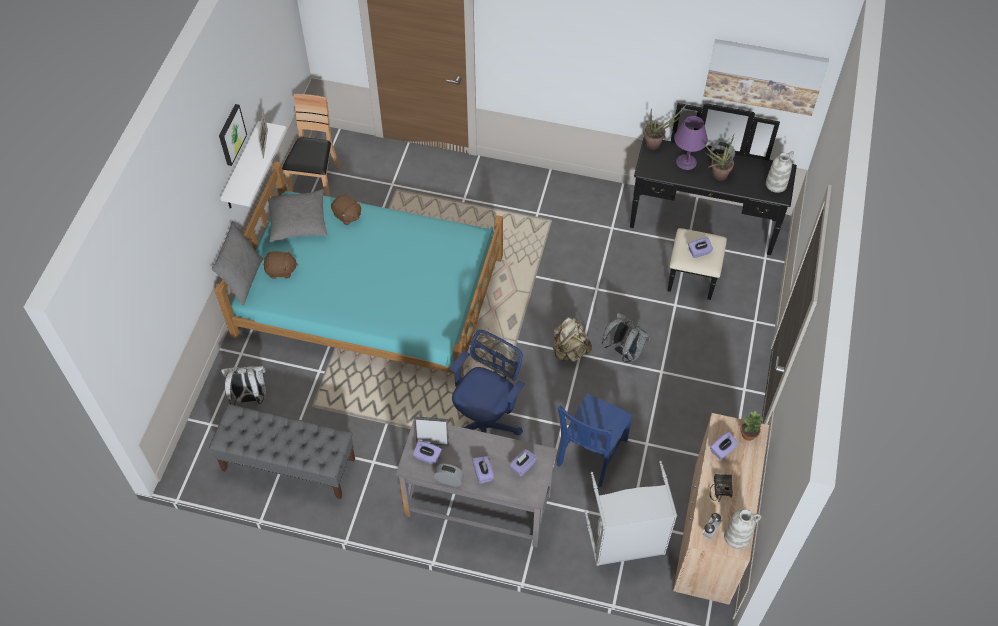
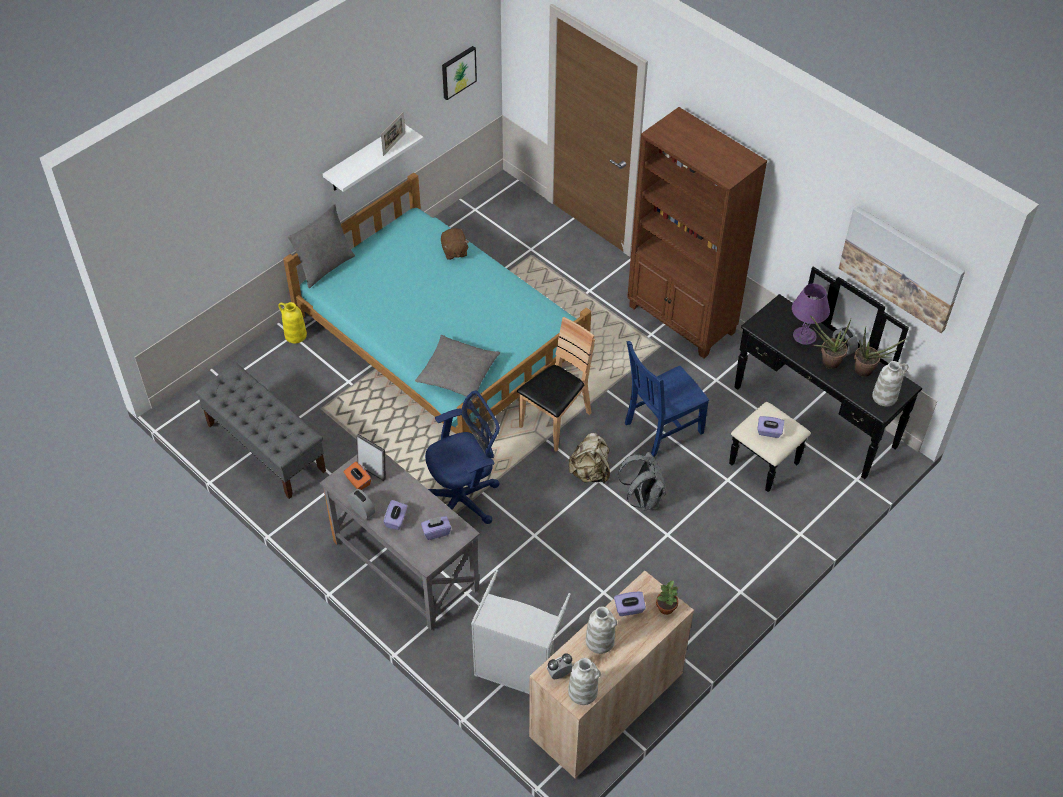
camera: 30 degrees right, 5 degrees down
picture [219,104,247,166] -> picture moved to [442,46,477,100]
white backpack [221,366,266,405] -> none
brown plush toy [264,249,298,279] -> none
grey pillow [268,189,327,242] -> grey pillow moved to [415,335,500,397]
brown chair [282,94,340,197] -> brown chair moved to [517,317,595,451]
purple tissue box [413,441,442,465] -> orange tissue box [344,461,371,490]
blue chair [557,394,632,487] -> blue chair moved to [625,341,709,457]
potted plant [643,104,687,150] -> potted plant moved to [854,328,907,377]
radio [710,474,733,502] -> white vase [586,606,617,654]
none -> yellow vase [278,302,307,343]
none -> brown bookcase [627,107,767,358]

